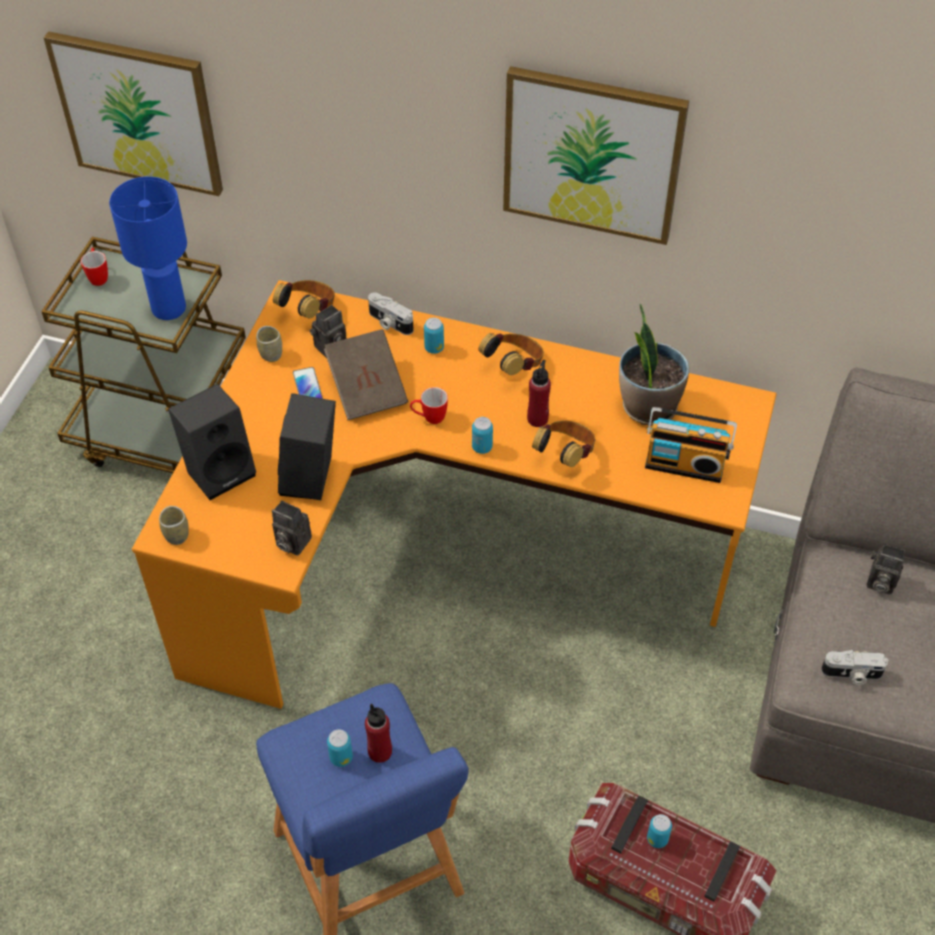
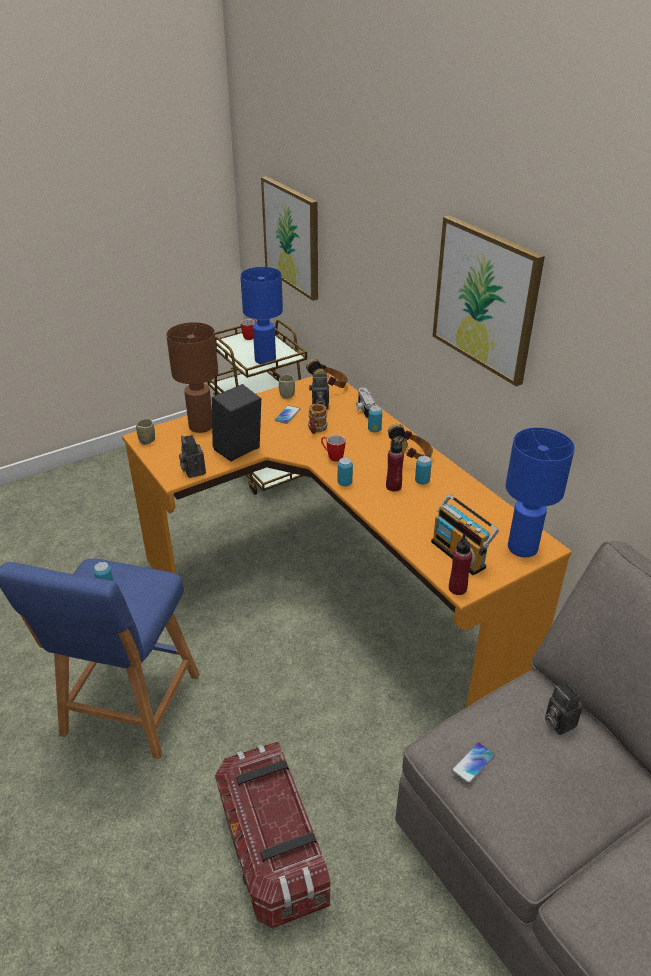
camera: 40 degrees right, 15 degrees down
black speaker [168,384,256,500] -> brown table lamp [166,322,218,433]
brown book [324,329,408,420] -> mug [308,404,328,434]
red bottle [365,704,392,763] -> red bottle moved to [449,534,472,595]
headphones [532,421,595,467] -> none
potted plant [619,303,690,426] -> none
can [647,814,672,848] -> can moved to [415,456,432,484]
camera [821,650,888,685] -> phone [452,742,495,784]
none -> blue table lamp [506,427,575,557]

